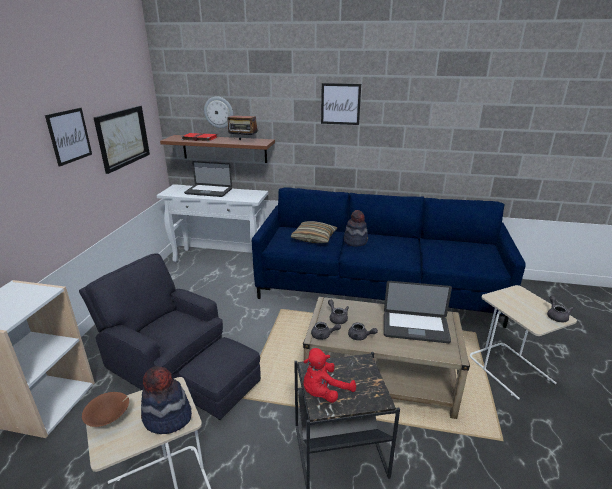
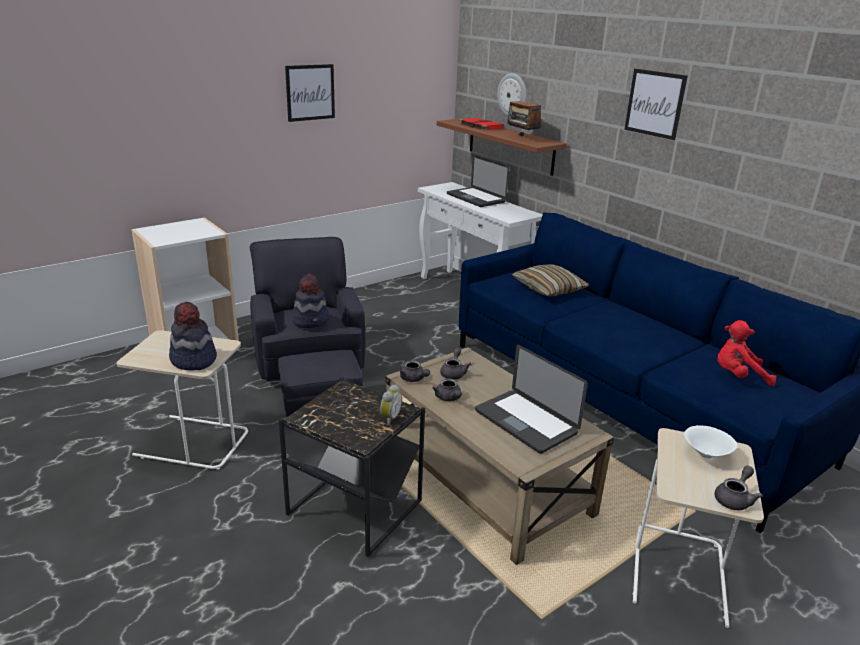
camera: 40 degrees right, 0 degrees up
brown bowl [82,392,129,427] -> none
picture [94,106,150,174] -> none
red plush toy [303,348,356,403] -> red plush toy moved to [717,320,776,386]
hat [344,210,368,247] -> hat moved to [292,274,329,328]
none -> alarm clock [380,384,402,425]
none -> white bowl [684,425,737,458]

